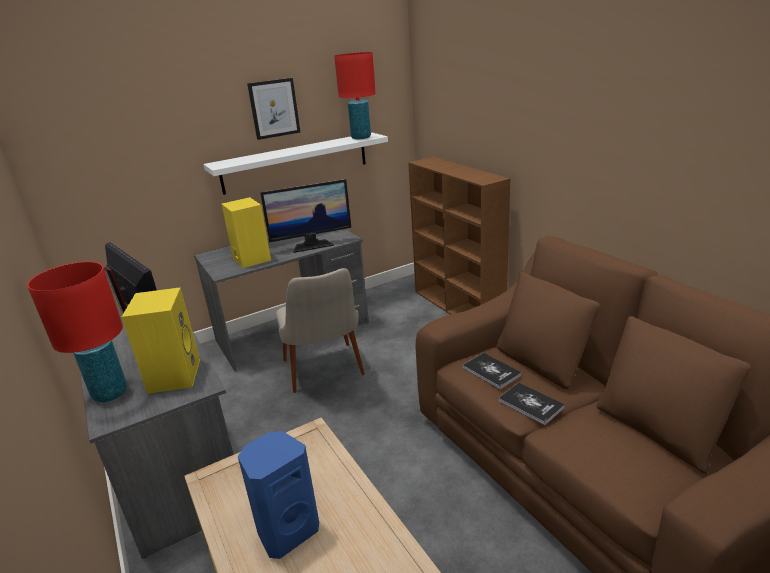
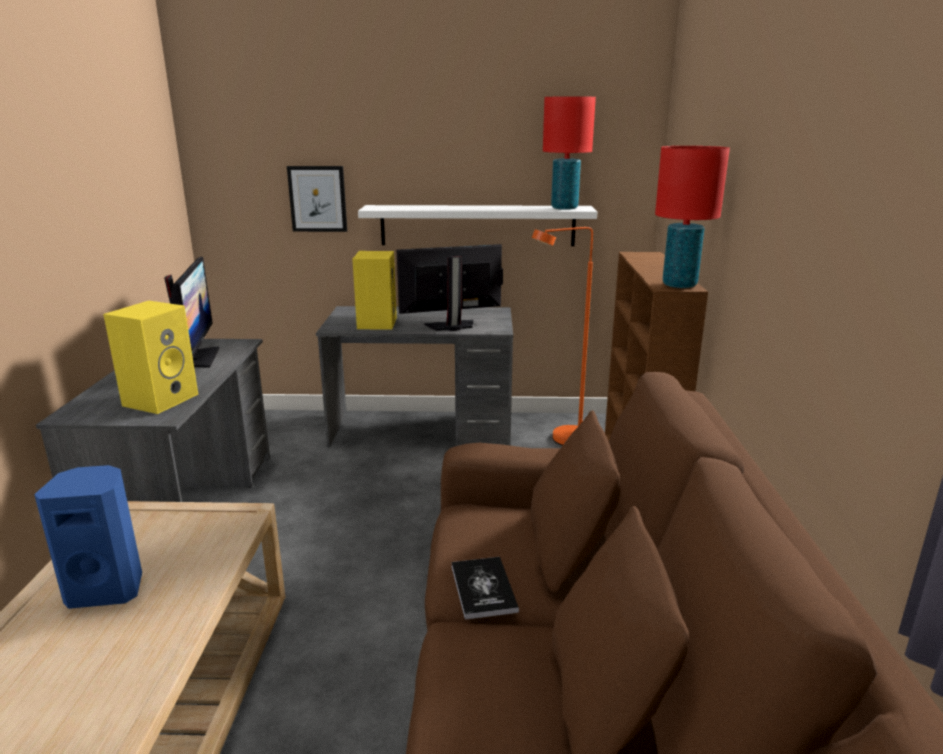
camera: 30 degrees right, 5 degrees down
red table lamp [27,261,127,403] -> red table lamp moved to [655,146,730,288]
picture [247,78,300,140] -> picture moved to [287,166,347,232]
monitor [260,179,351,253] -> monitor turned 150 degrees clockwise [397,244,503,331]
beige chair [276,268,365,393] -> none
book [463,353,522,389] -> none
none -> orange floor lamp [532,227,593,446]

